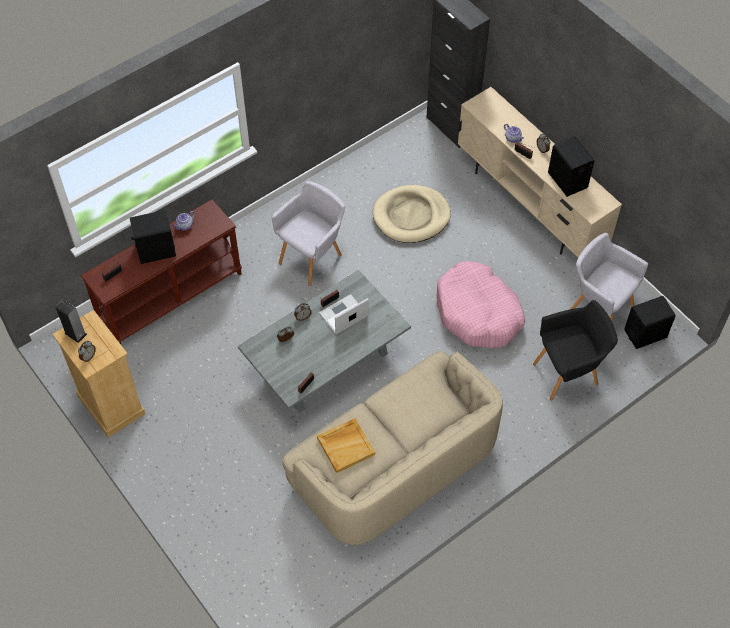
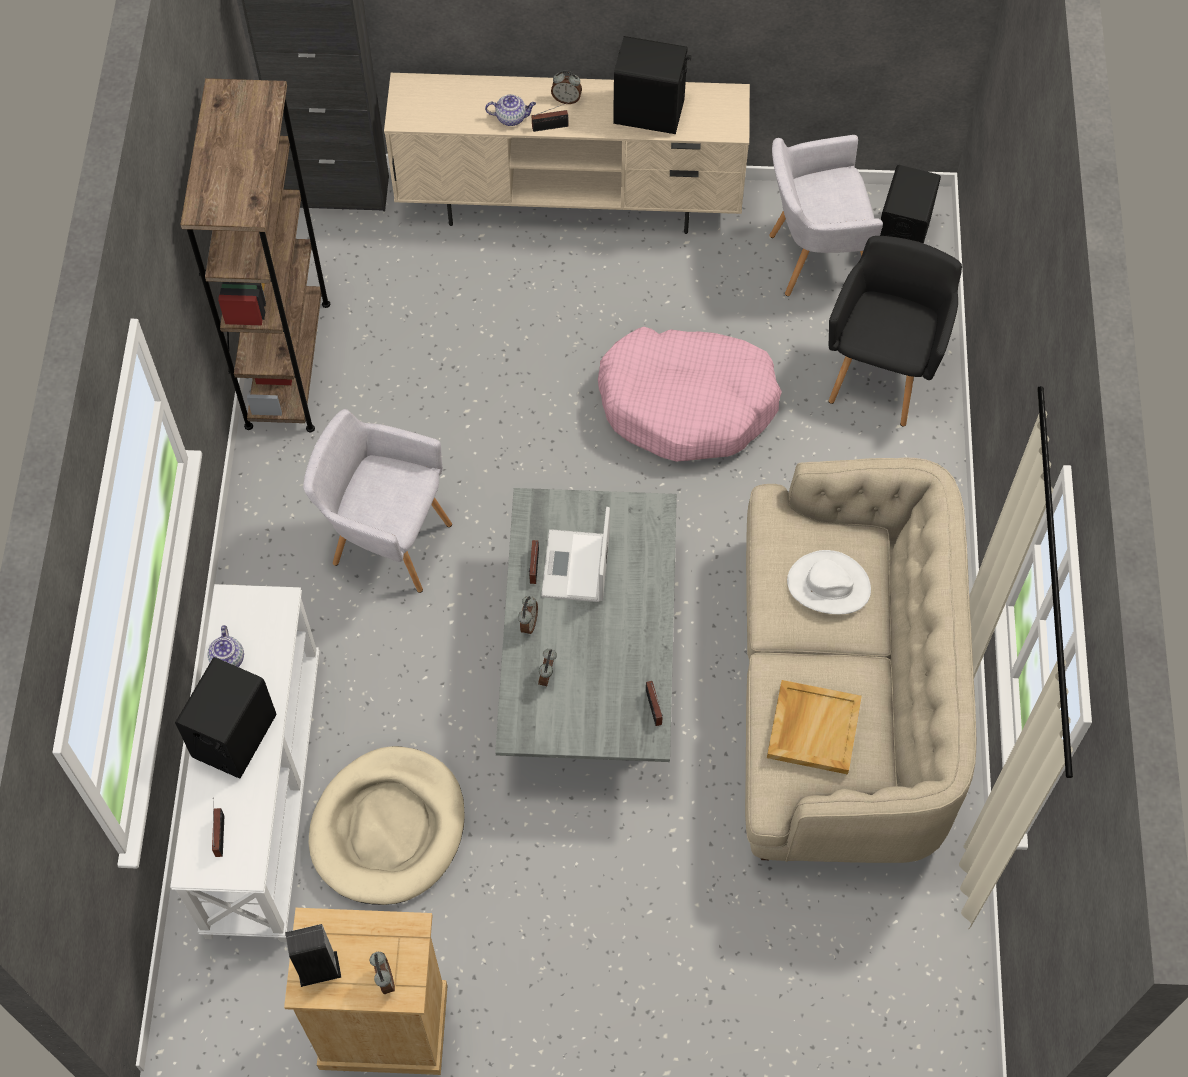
camera: 50 degrees left, 5 degrees up
brown console table [81,200,242,344] -> white console table [170,584,320,942]
grey armchair [271,181,345,286] -> grey armchair turned 60 degrees counterclockwise [304,409,452,593]
beige dog bed [373,185,451,243] -> beige dog bed moved to [309,746,465,905]
none -> brown bookcase [180,78,330,432]
none -> white hat [787,550,871,614]

